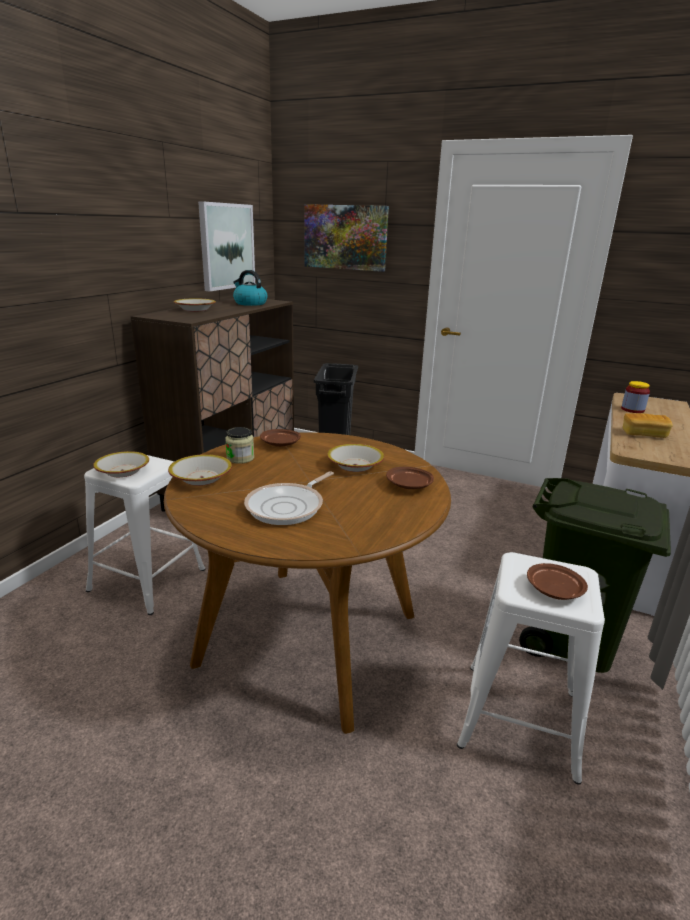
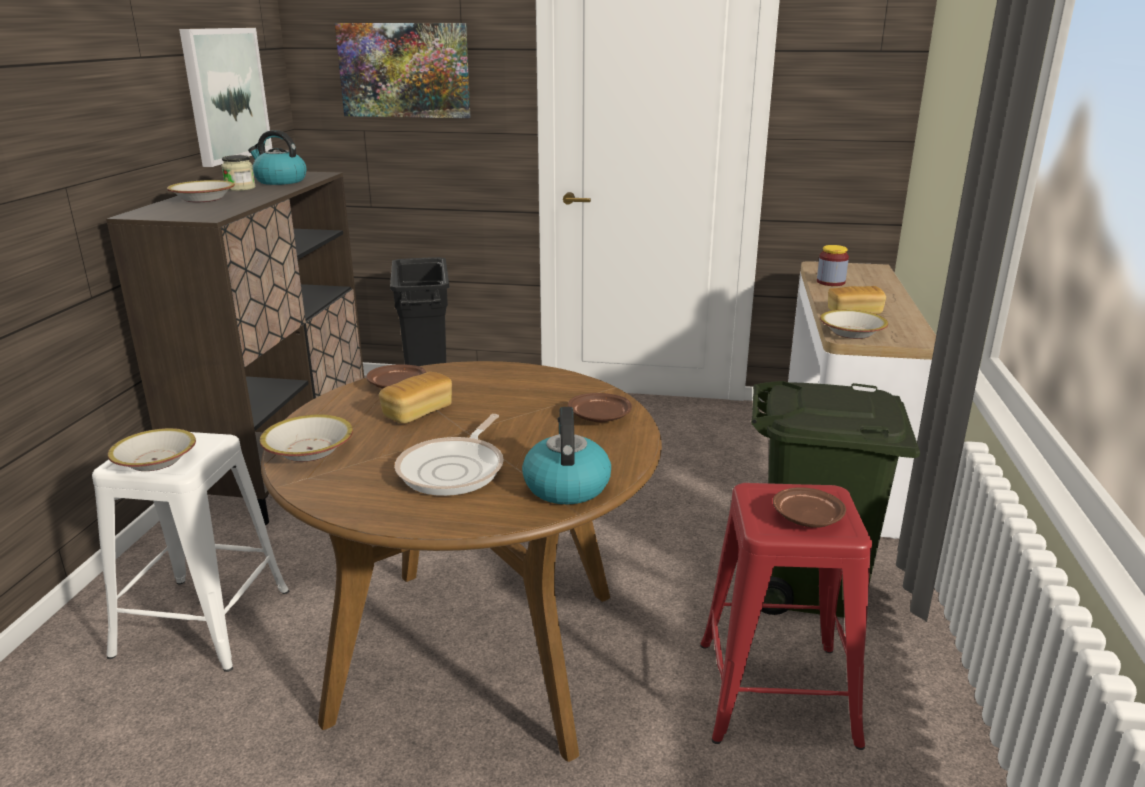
camera: 15 degrees left, 0 degrees up
jar [225,427,254,464] -> jar moved to [222,155,256,191]
bowl [327,444,384,472] -> bowl moved to [820,310,888,339]
white stool [457,552,605,785] -> red stool [700,483,872,750]
none -> bread [379,372,452,423]
none -> kettle [522,407,611,505]

